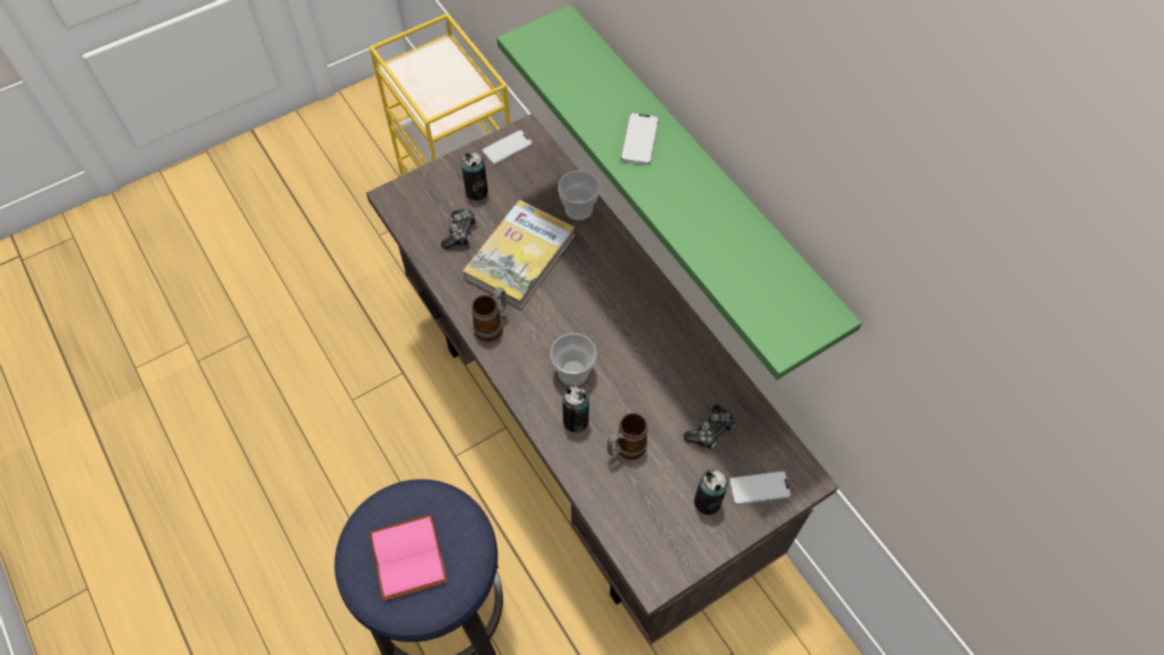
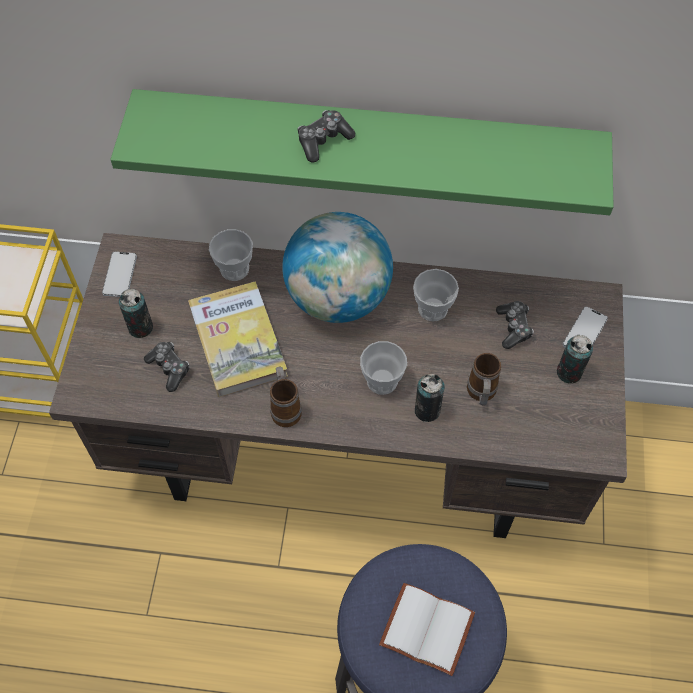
camera: 50 degrees left, 0 degrees up
pink book [369,514,448,601] -> white book [379,583,475,676]
phone [621,113,659,165] -> game controller [297,110,355,163]
none -> globe [282,212,393,323]
none -> cup [413,269,459,322]

